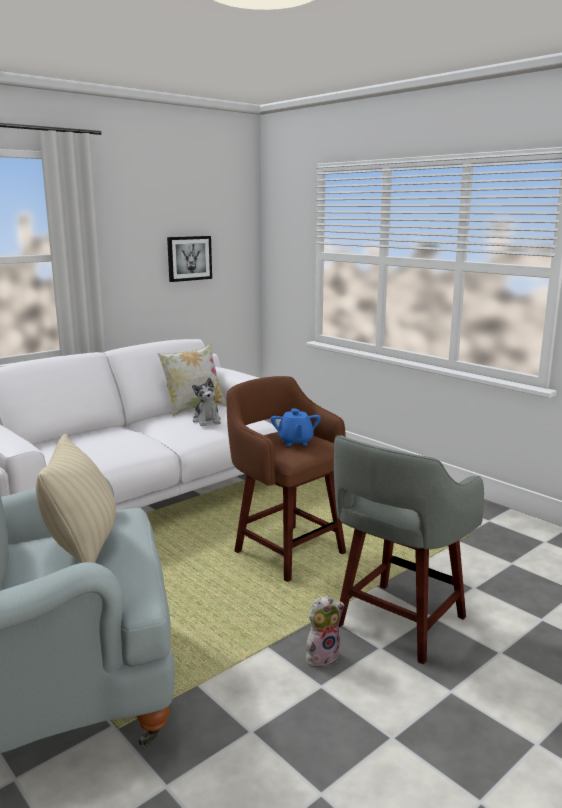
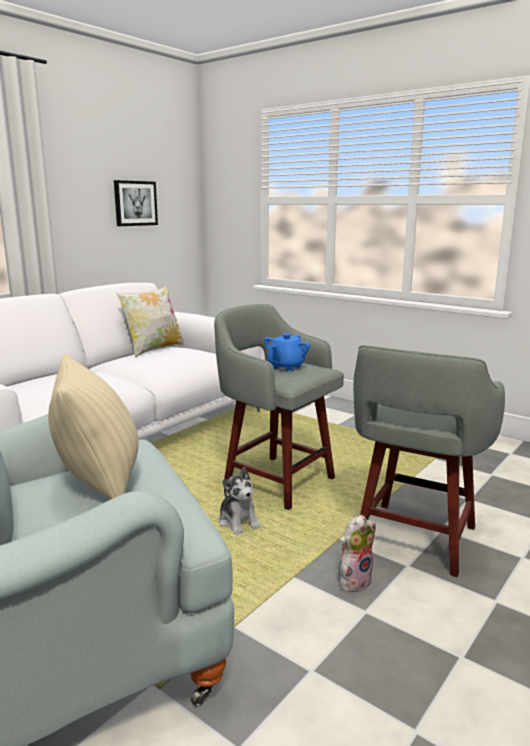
camera: 10 degrees left, 0 degrees up
plush toy [192,378,221,426] -> plush toy moved to [219,467,261,535]
brown stool [226,376,346,582] -> grey stool [214,304,344,510]
blue teapot [271,409,321,446] -> blue teapot turned 45 degrees clockwise [264,333,310,371]

